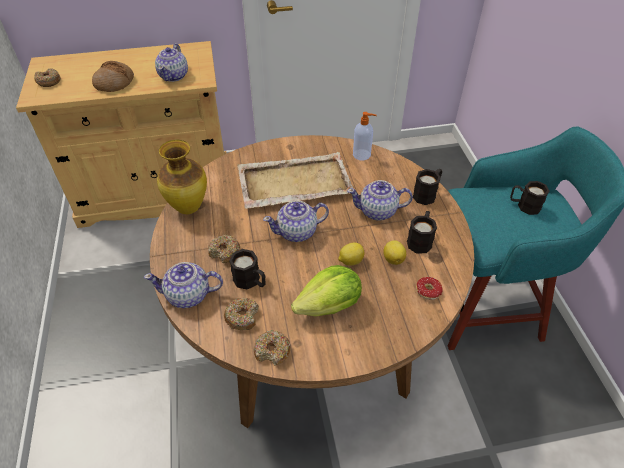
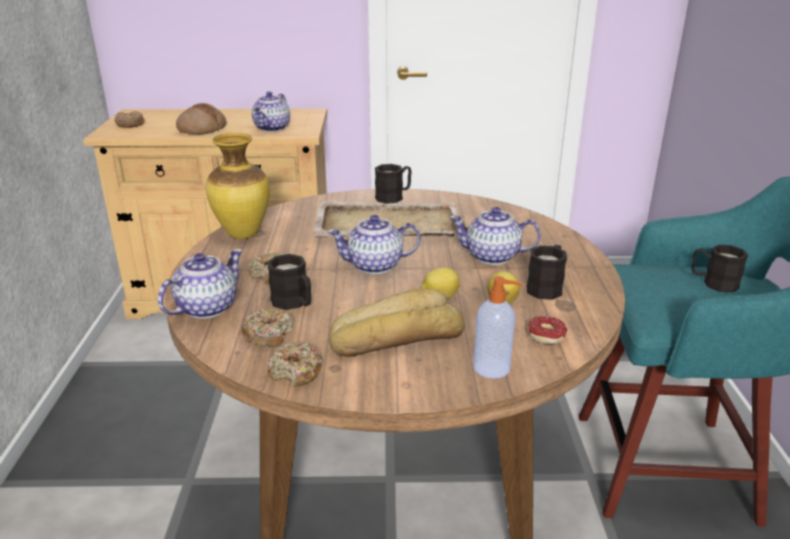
camera: 10 degrees right, 20 degrees down
teapot [144,262,223,308] -> teapot turned 120 degrees clockwise [158,249,243,319]
lettuce [291,265,362,317] -> bread [329,288,465,357]
soap dispenser [353,112,377,161] -> soap dispenser moved to [473,276,522,379]
black mug [413,169,442,205] -> black mug moved to [375,164,412,204]

